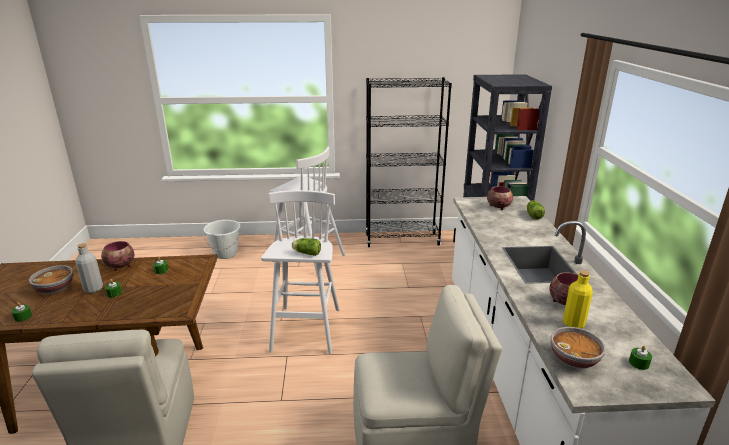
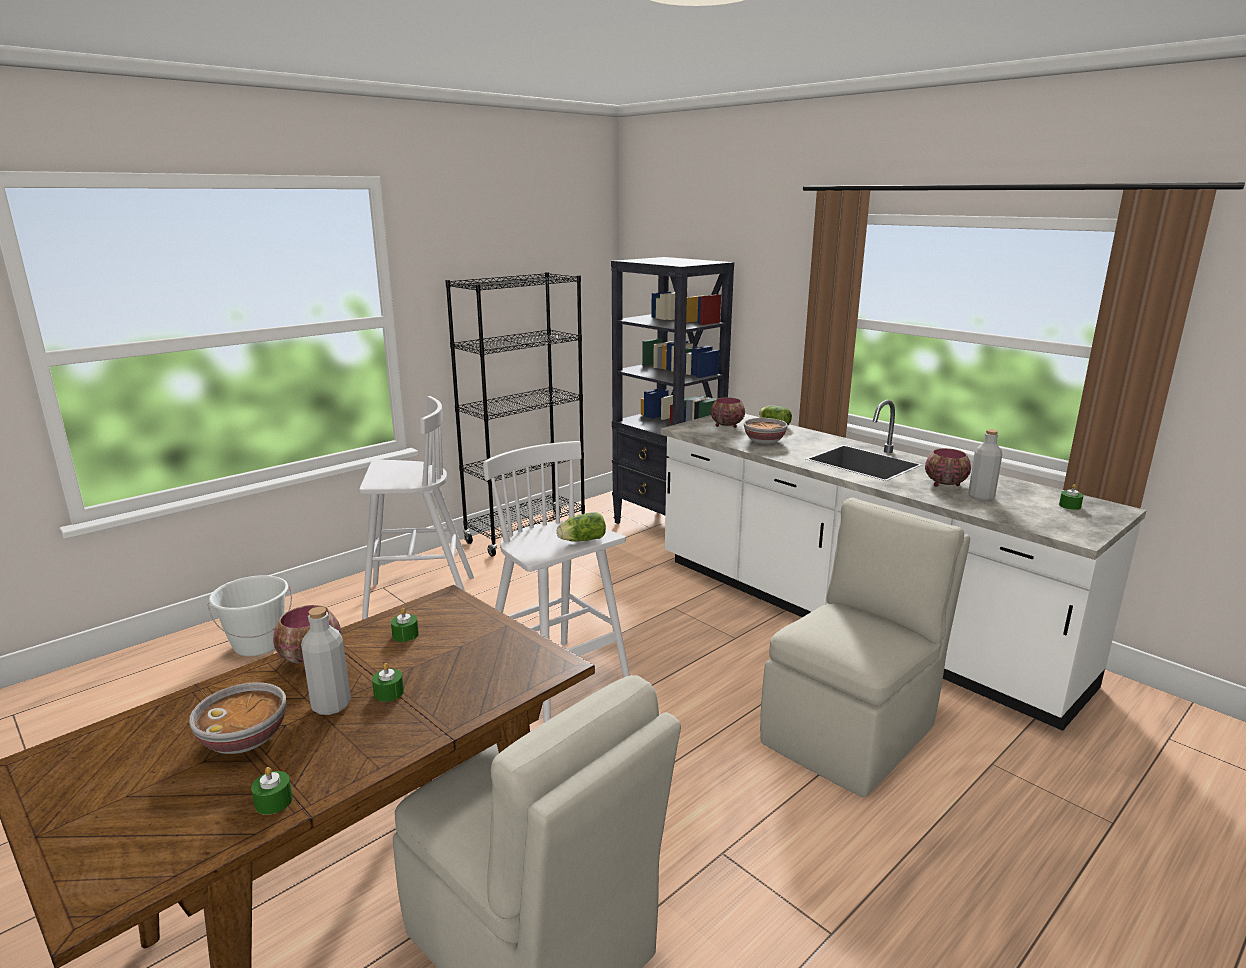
camera: 40 degrees left, 5 degrees down
bowl [551,327,606,369] -> bowl moved to [744,418,788,444]
yellow bottle [563,270,593,329] -> grey bottle [968,429,1002,501]

